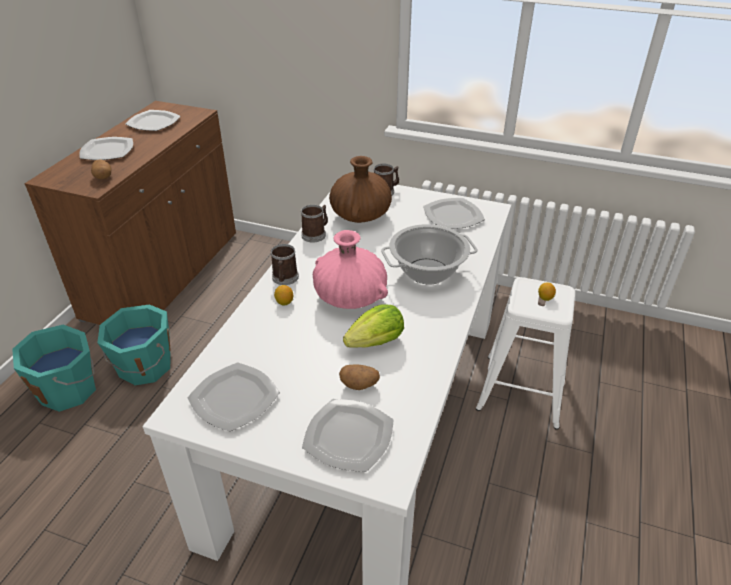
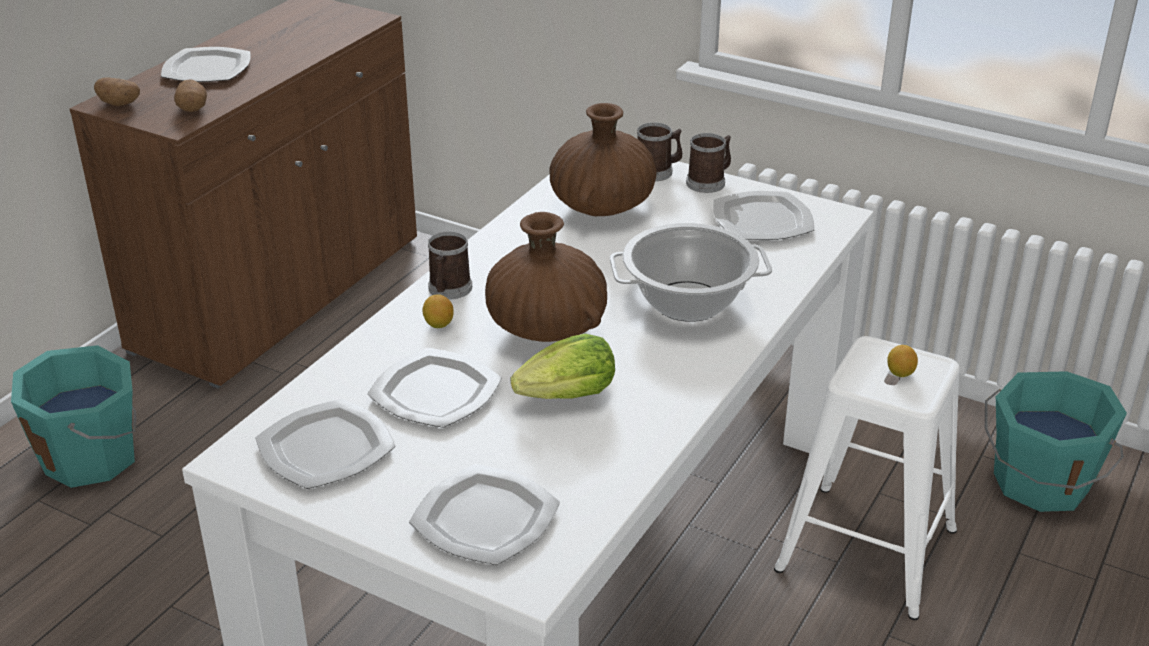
camera: 10 degrees right, 5 degrees down
turquoise bucket [97,304,171,385] -> turquoise bucket moved to [985,371,1127,512]
plate [126,110,180,131] -> plate moved to [367,348,502,428]
mug [301,205,328,243] -> mug moved to [686,133,731,193]
pink vase [313,230,388,309] -> brown vase [485,212,607,342]
potato [339,365,380,390] -> potato moved to [94,78,140,106]

